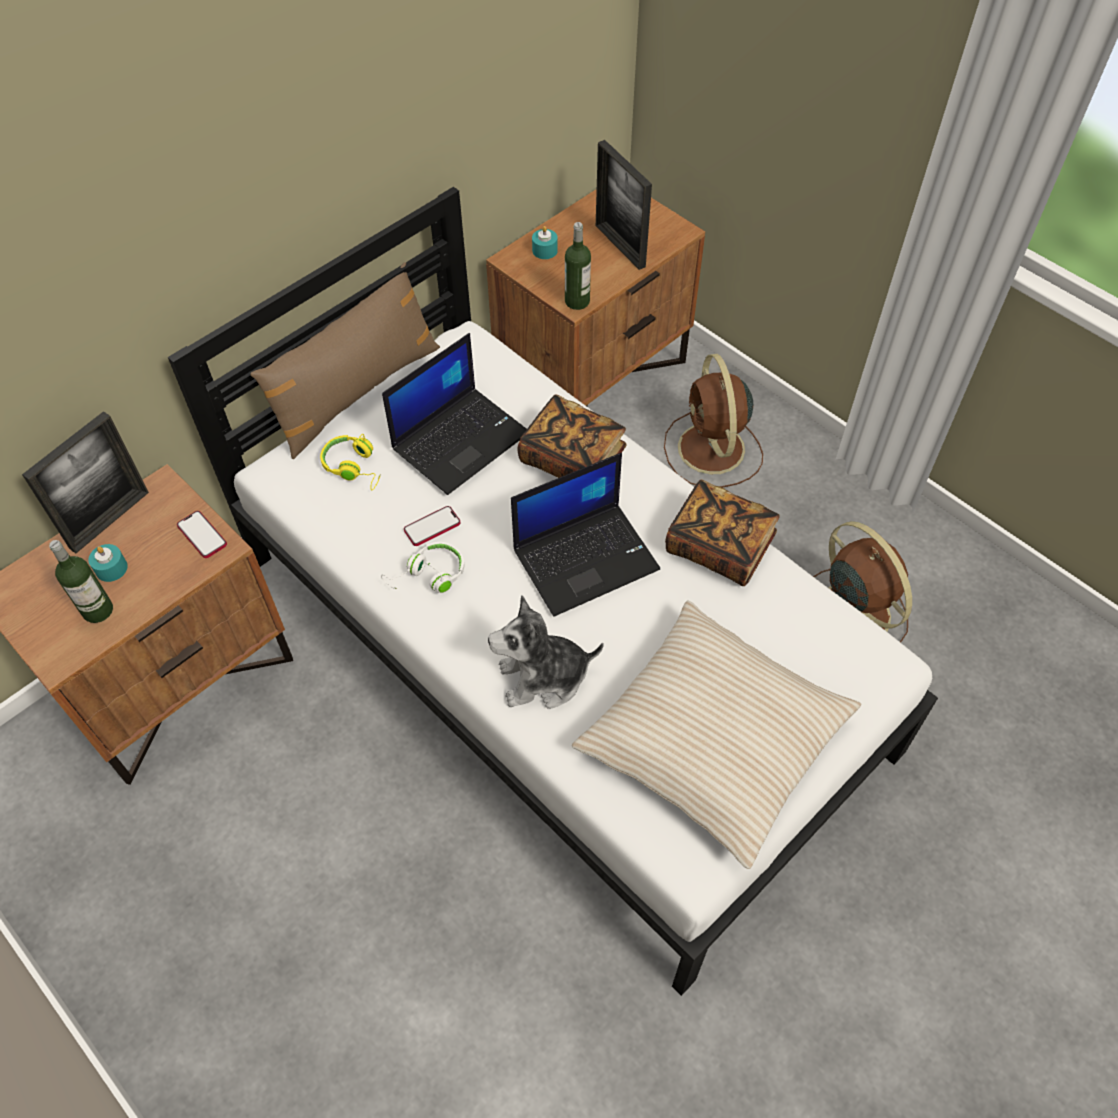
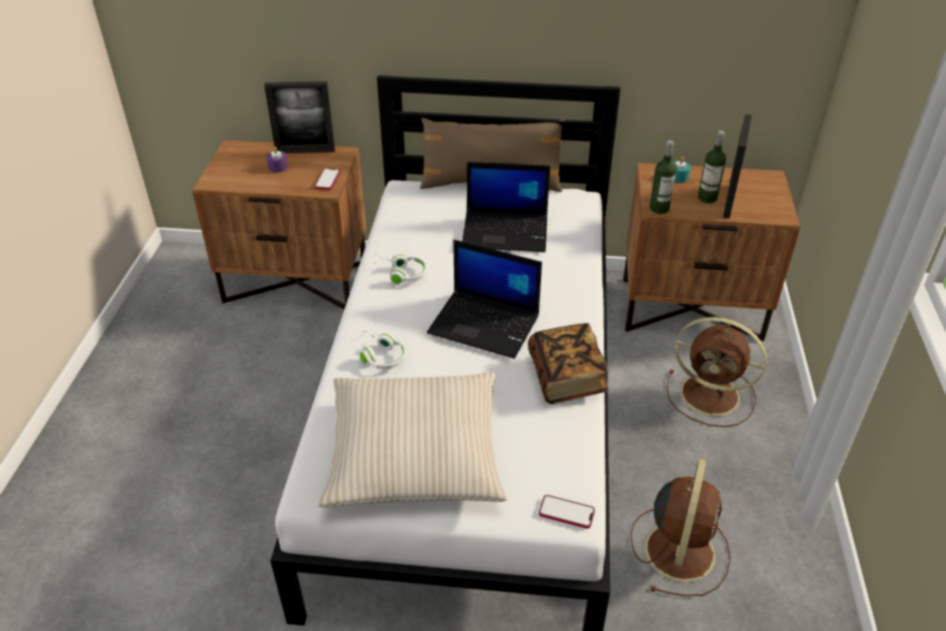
camera: 50 degrees right, 15 degrees down
bottle [49,540,113,623] -> bottle moved to [698,130,726,203]
turquoise candle [88,544,128,582] -> purple candle [267,147,288,172]
yellow headphones [320,434,381,491] -> none
phone [404,506,460,546] -> phone moved to [539,495,595,529]
plush toy [488,596,604,709] -> white headphones [360,320,406,370]
book [517,394,627,478] -> none
brown fan [664,354,763,488] -> brown fan turned 105 degrees counterclockwise [667,317,767,427]

